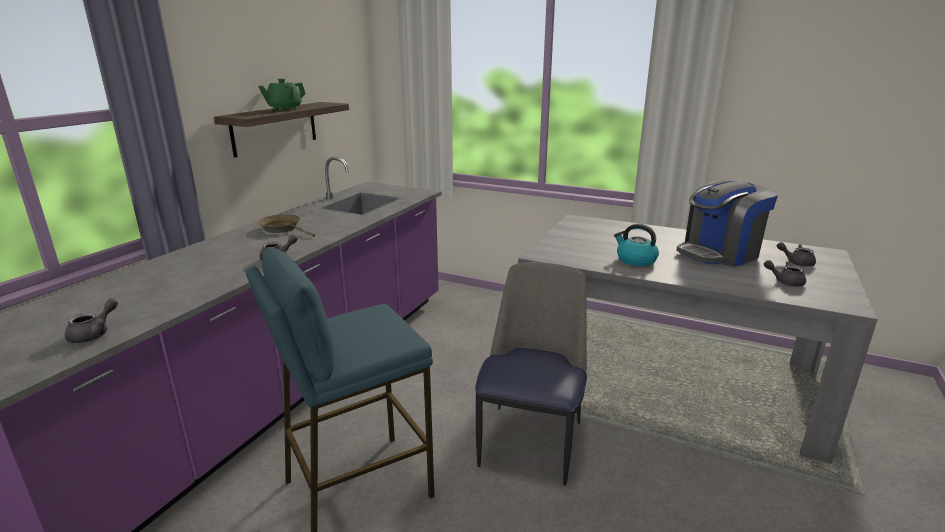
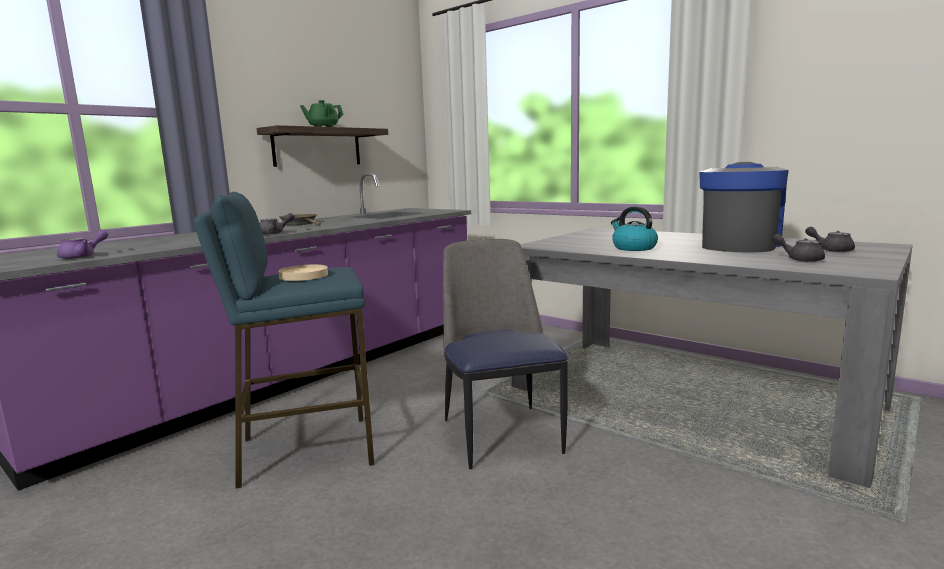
camera: 15 degrees right, 10 degrees down
grey teapot [65,298,118,343] -> purple teapot [57,230,108,259]
chair [475,262,587,486] -> chair turned 45 degrees counterclockwise [443,239,568,469]
coffee machine [677,181,778,267] -> coffee machine turned 135 degrees clockwise [699,162,789,252]
none -> beige plate [278,265,328,281]

